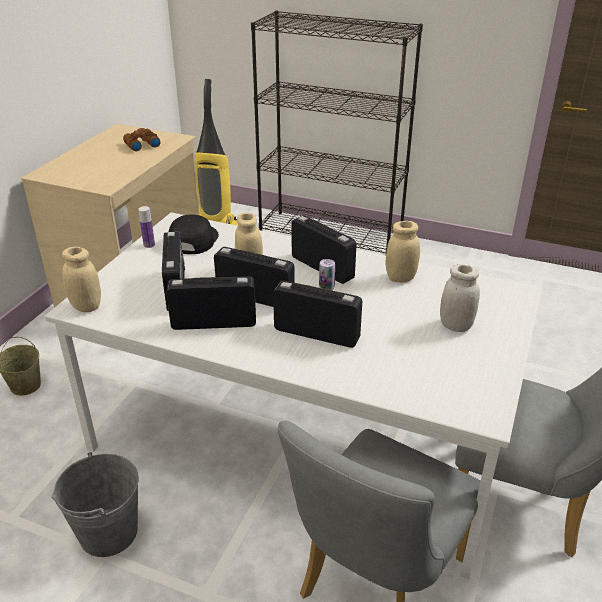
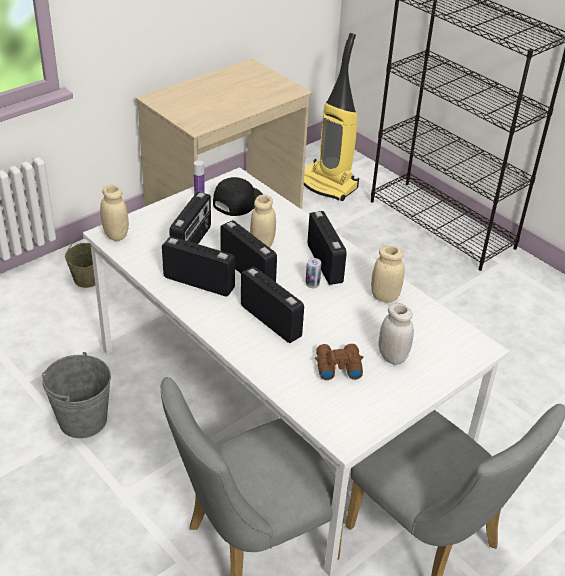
camera: 25 degrees right, 5 degrees up
brown binoculars [123,128,160,151] -> brown binoculars moved to [315,344,364,380]

